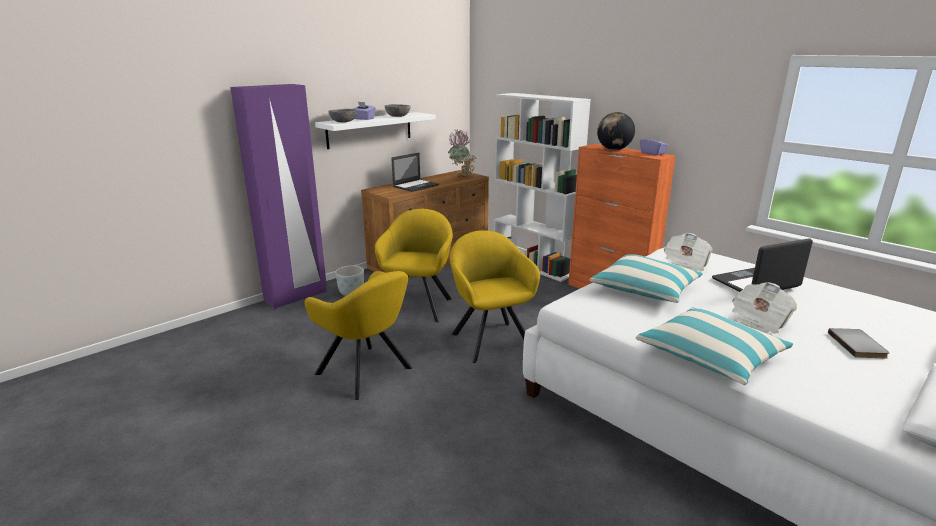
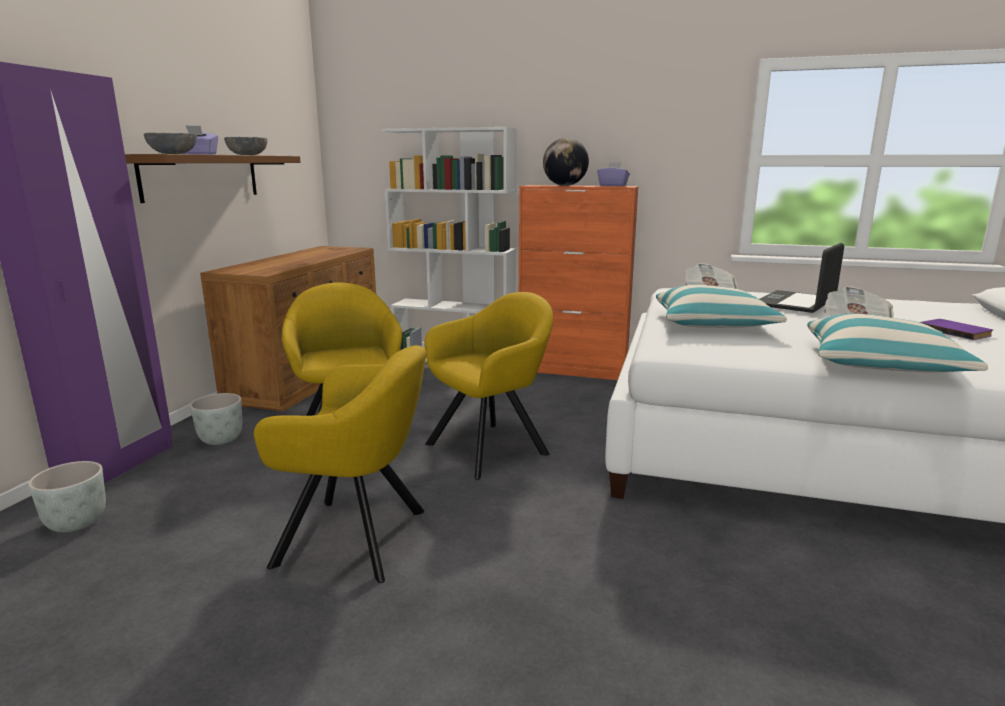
camera: 30 degrees left, 5 degrees down
white shelf [315,112,436,149] -> brown shelf [125,154,301,203]
laptop [391,153,439,192] -> none
potted plant [448,129,477,177] -> none
yellow armchair [450,230,540,363] -> yellow armchair turned 105 degrees clockwise [424,292,553,480]
grey book [828,328,889,358] -> purple book [920,319,993,340]
none -> grey planter [28,461,106,532]

